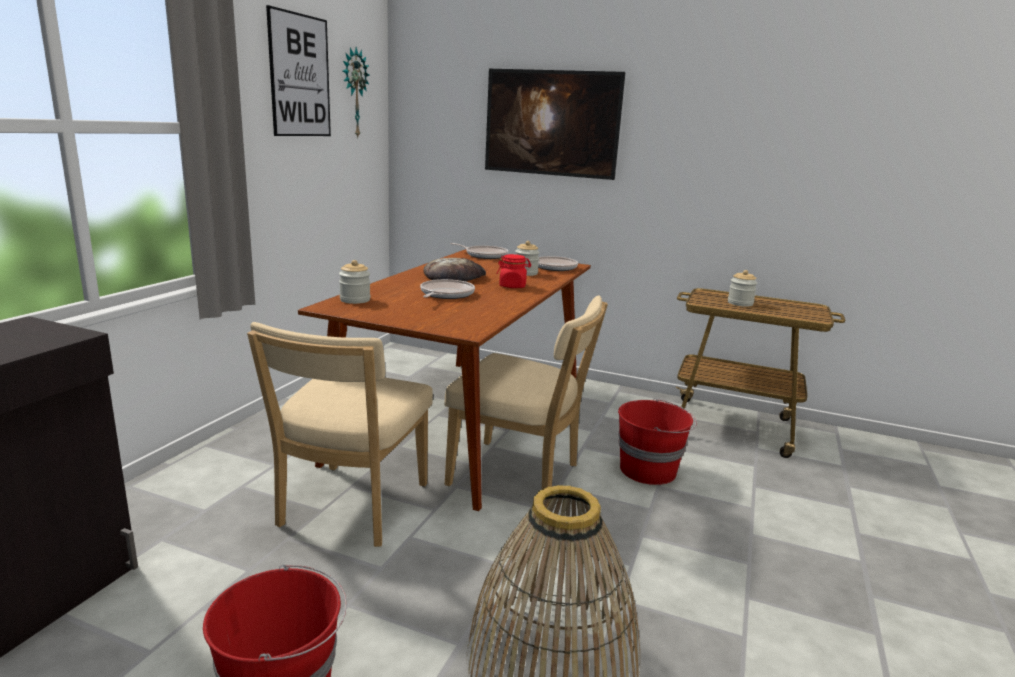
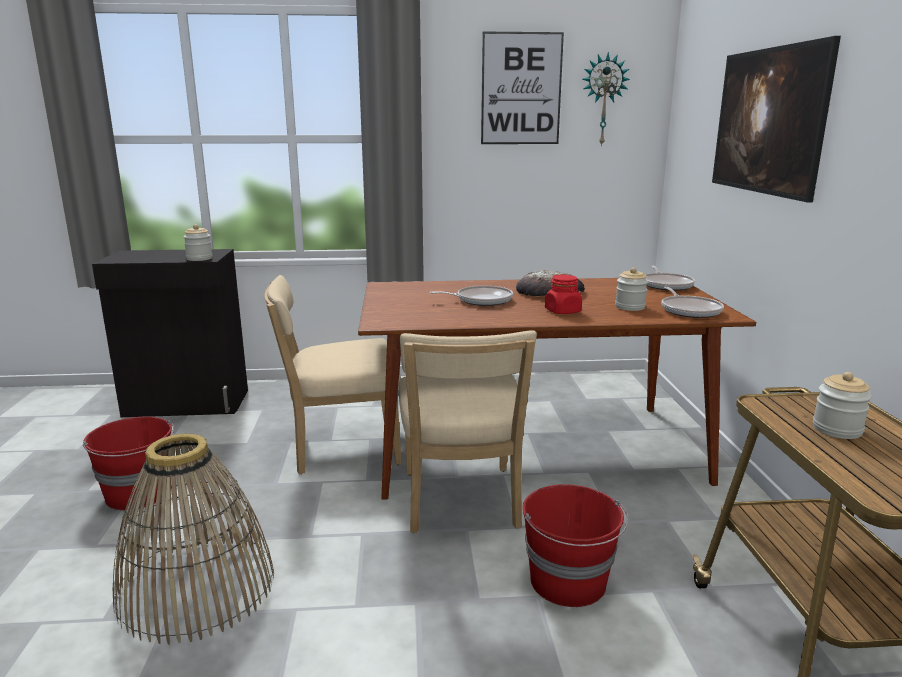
camera: 65 degrees right, 0 degrees up
jar [339,260,370,304] -> jar moved to [183,224,213,261]

